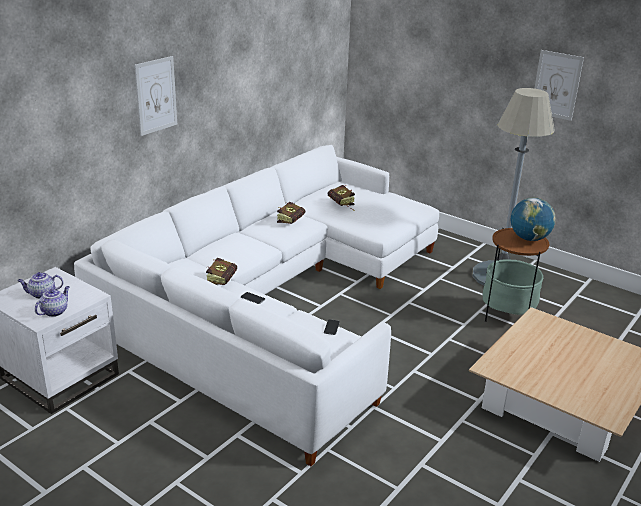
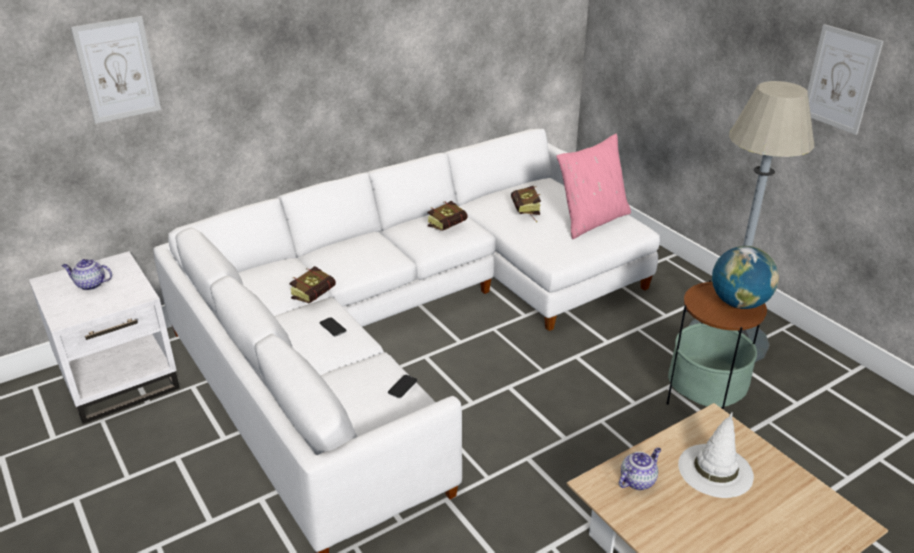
camera: 20 degrees right, 5 degrees up
teapot [35,286,69,317] -> teapot moved to [619,448,661,490]
picture [134,56,177,136] -> picture moved to [71,16,161,124]
none -> pink pillow [557,134,631,239]
none -> white hat [678,412,754,498]

